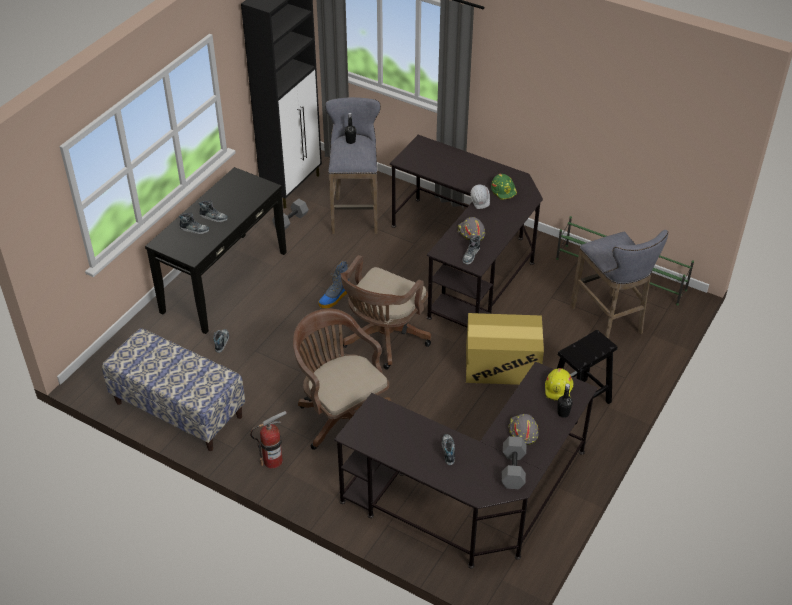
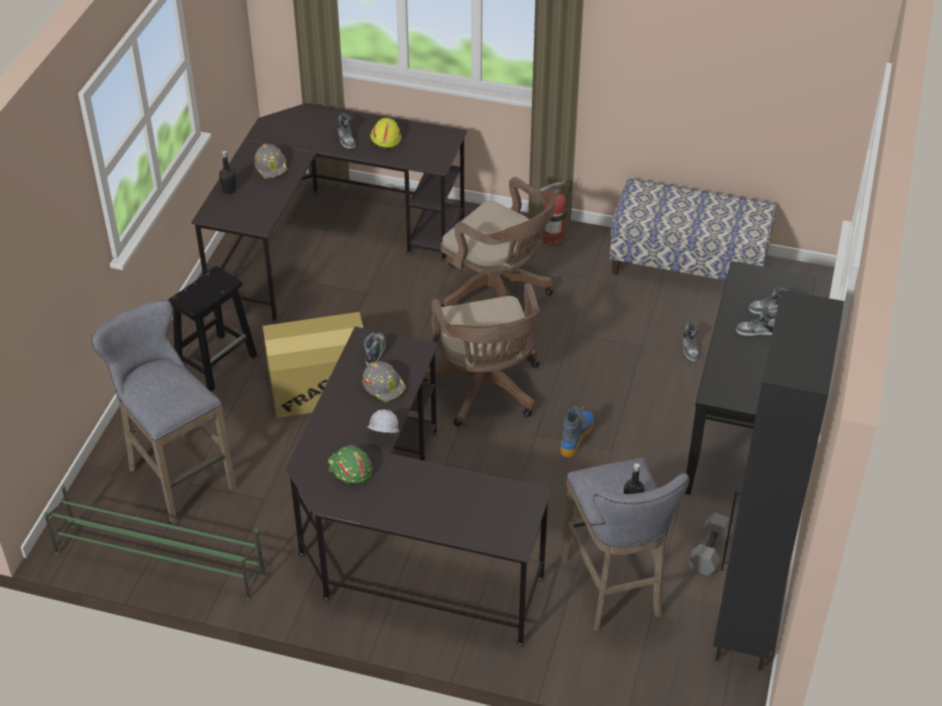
camera: 165 degrees right, 0 degrees up
brown office chair [341,255,431,369] -> brown office chair turned 150 degrees clockwise [423,283,540,426]
grey dumbbell [501,436,526,489] -> none
yellow hard hat [545,368,573,401] -> yellow hard hat moved to [370,118,401,149]

